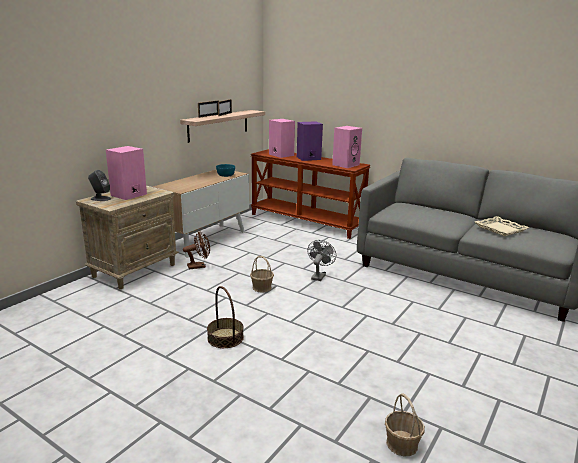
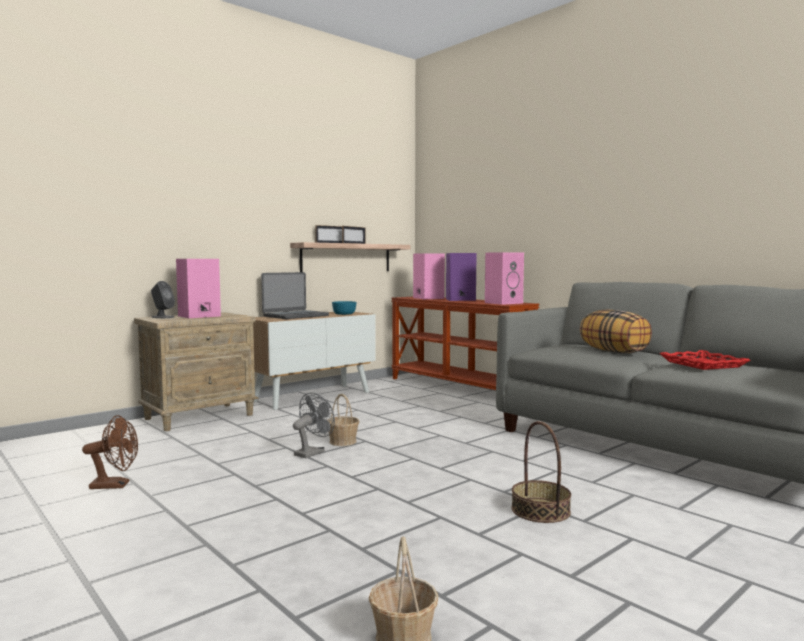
camera: 15 degrees right, 15 degrees down
brown fan [183,231,210,269] -> brown fan moved to [82,415,138,489]
basket [207,286,244,348] -> basket moved to [511,421,571,523]
grey fan [307,240,336,281] -> grey fan moved to [293,393,335,458]
beige tray [475,216,529,236] -> red tray [659,350,750,370]
none -> laptop [261,272,329,319]
none -> pillow [580,310,652,353]

